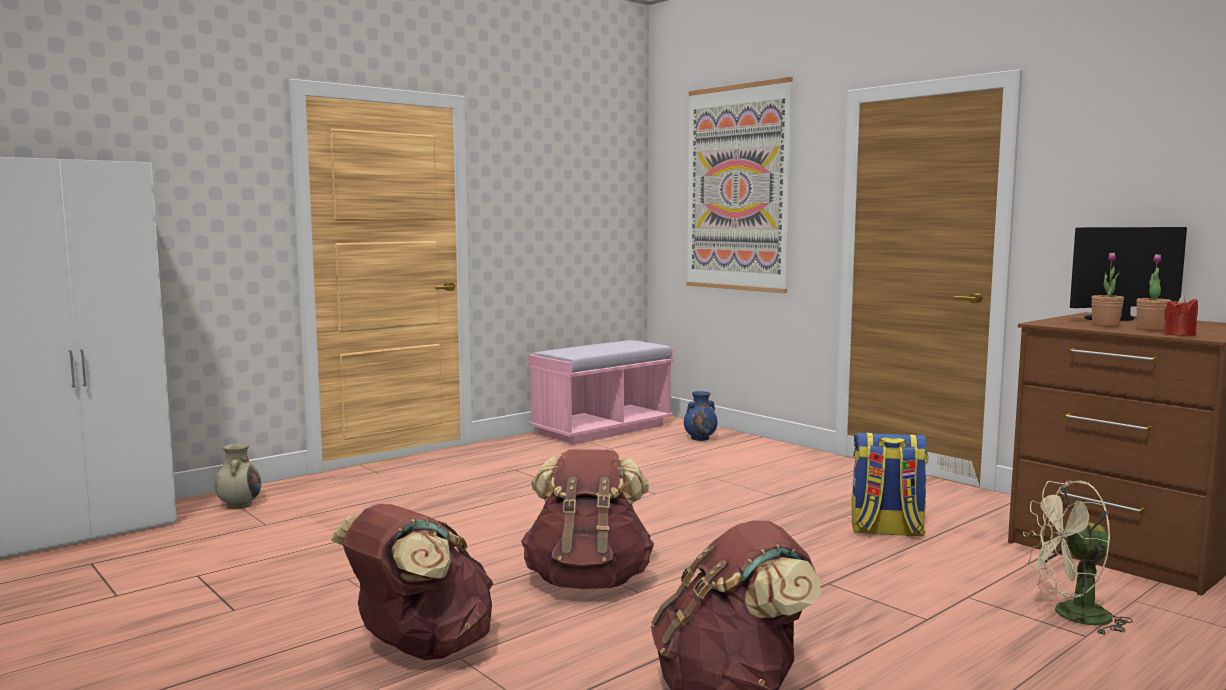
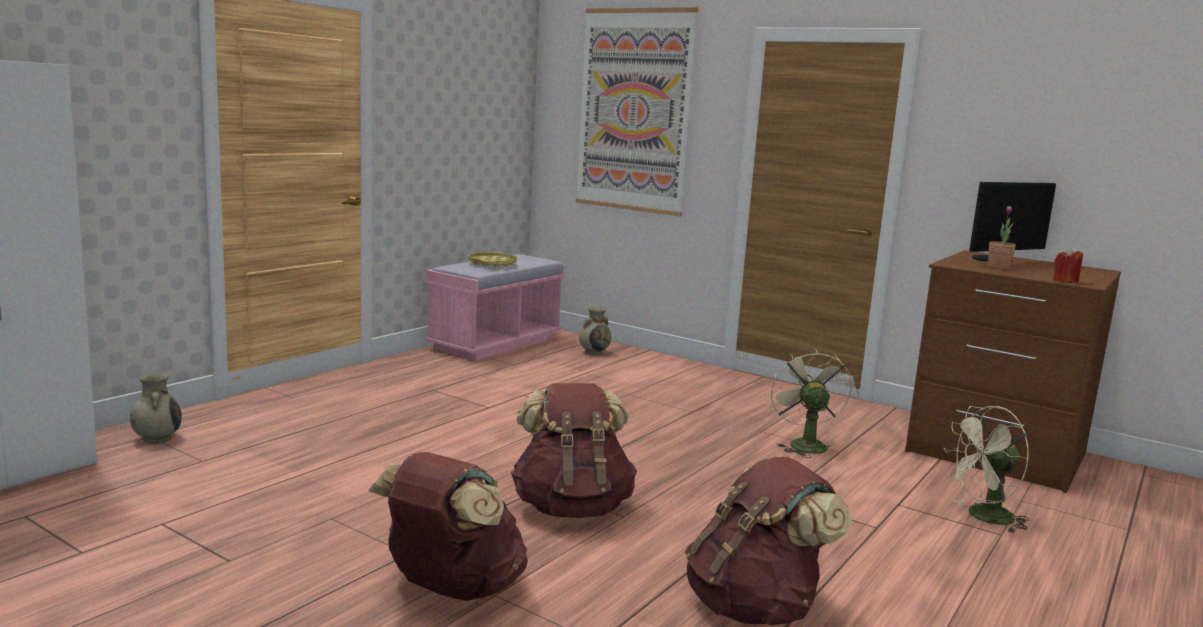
camera: 15 degrees left, 5 degrees up
blue vase [684,391,718,441] -> beige vase [579,307,611,355]
backpack [851,433,928,536] -> beige fan [769,348,852,458]
potted plant [1136,254,1171,331] -> none
none -> yellow tray [468,252,517,267]

